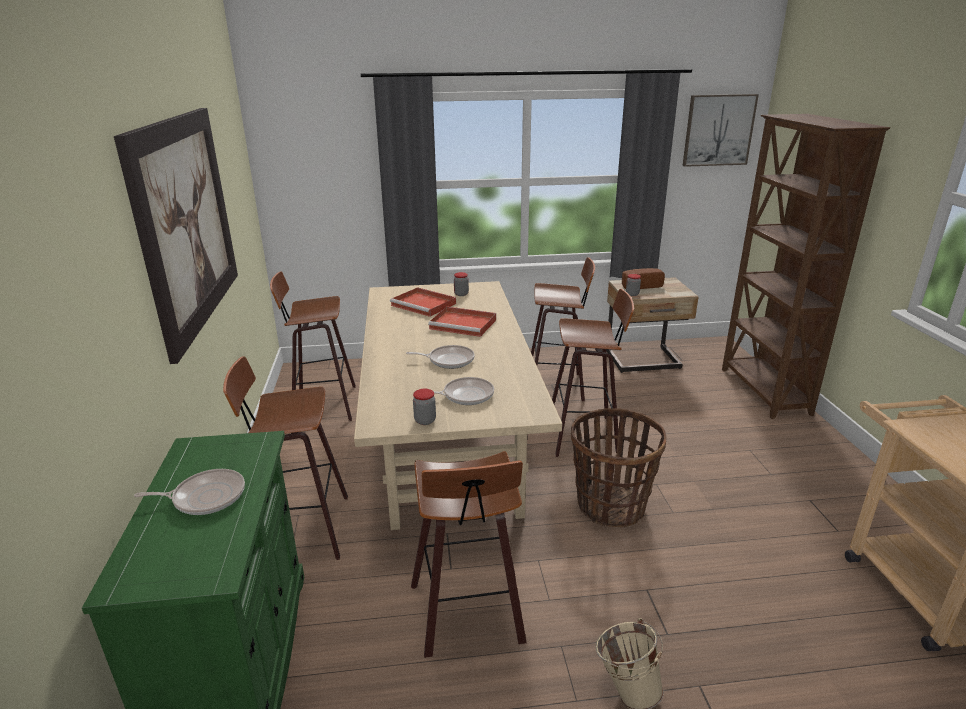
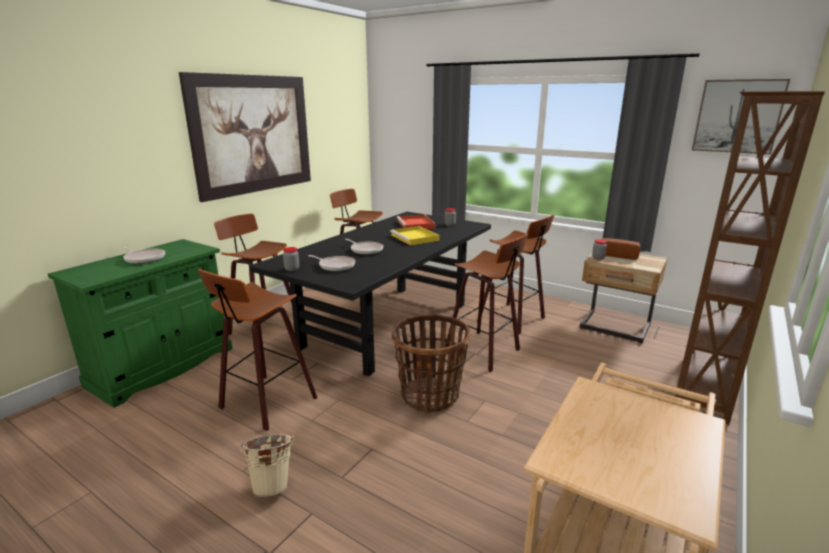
camera: 40 degrees right, 5 degrees down
beige dining table [354,281,562,530] -> black dining table [249,212,491,376]
red tray [428,306,496,337] -> yellow tray [390,226,439,245]

